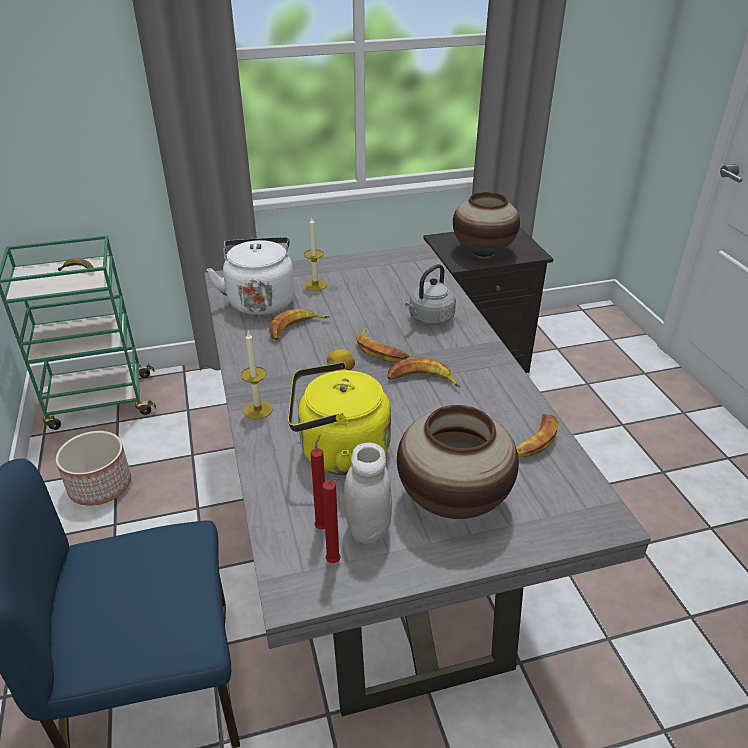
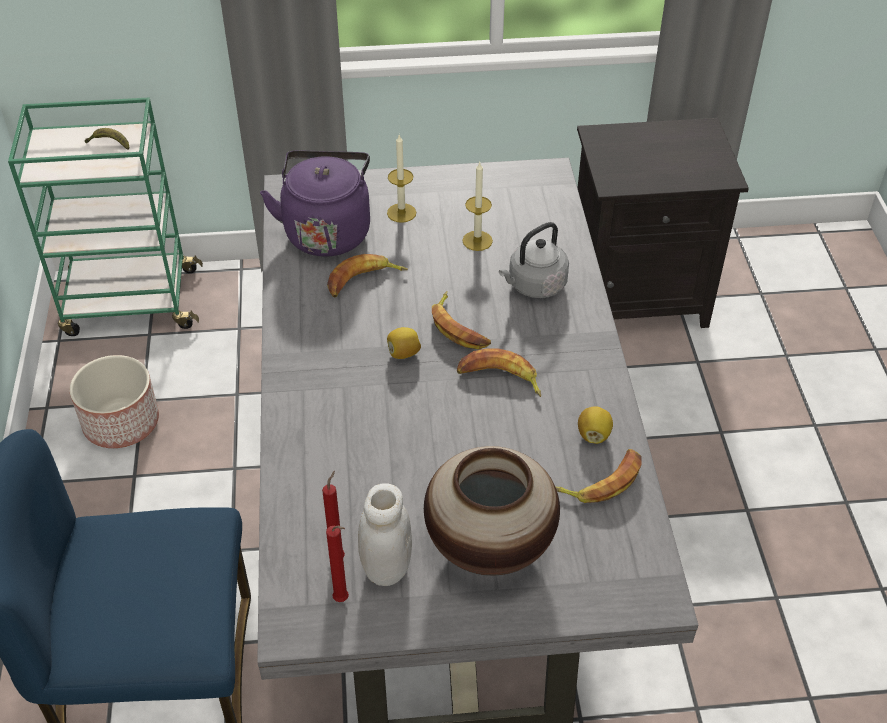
camera: 10 degrees right, 10 degrees up
white kettle [207,237,295,316] -> purple kettle [260,150,370,257]
candle [241,332,273,419] -> candle moved to [462,162,493,251]
yellow kettle [288,362,391,475] -> none
vase [453,192,520,257] -> none
none -> lemon [578,406,613,444]

